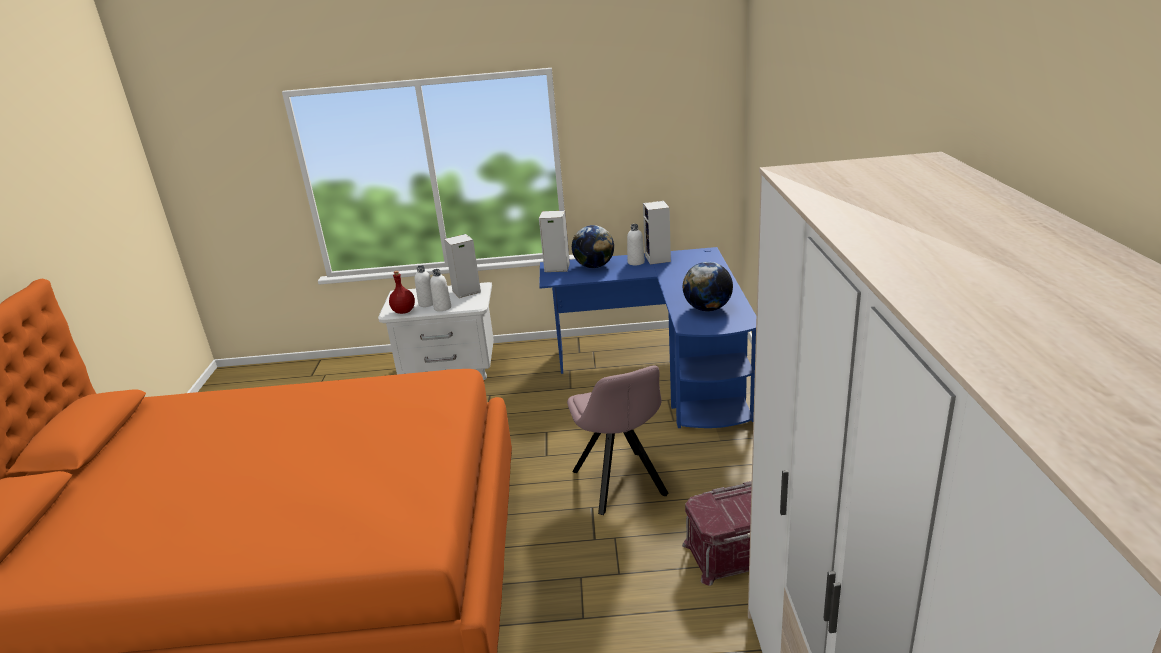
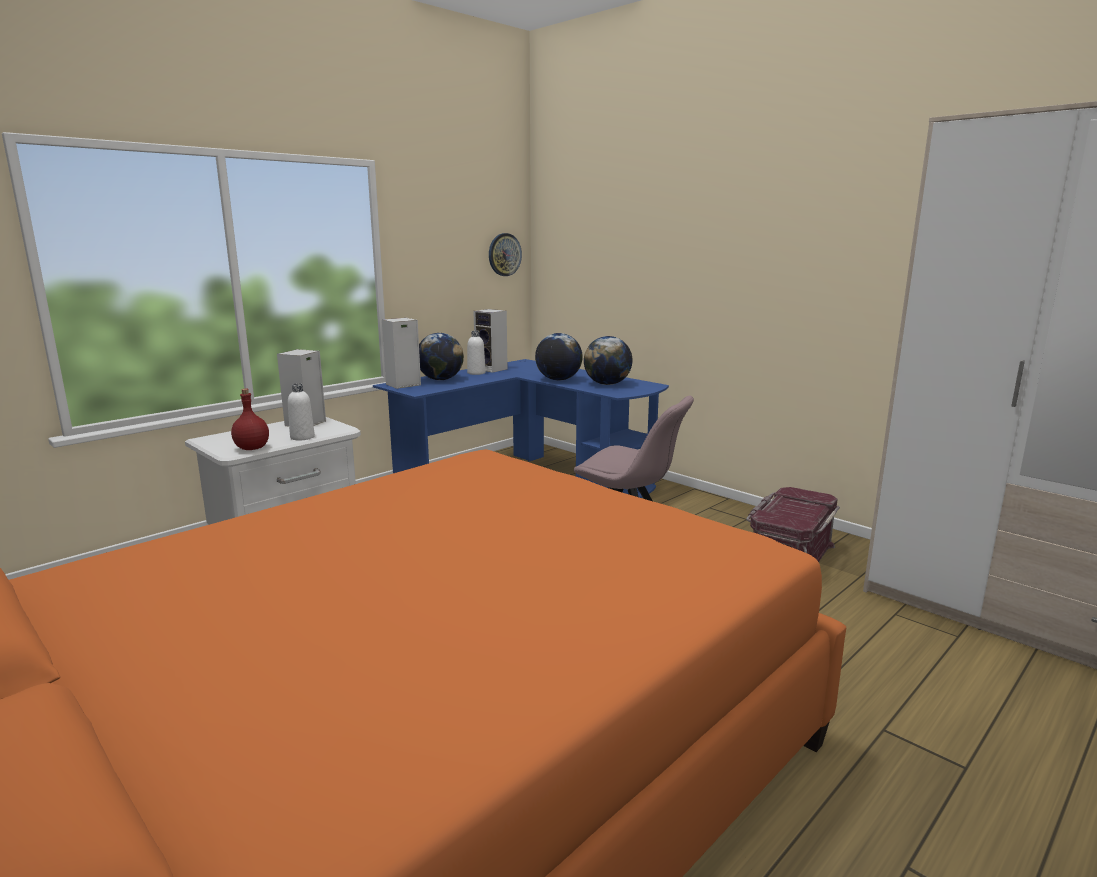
camera: 45 degrees left, 10 degrees down
white bottle [415,265,433,307] -> none
none -> wall clock [489,233,522,276]
none -> globe [535,333,583,381]

